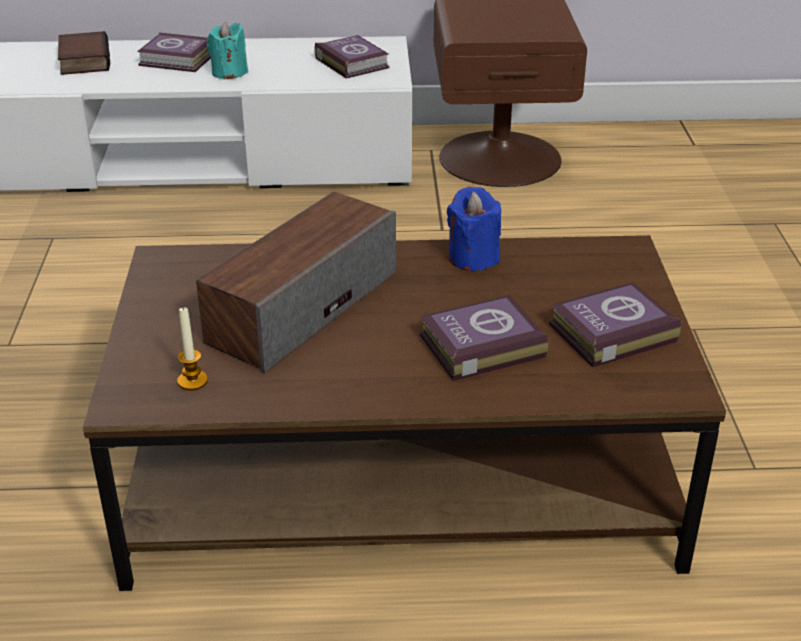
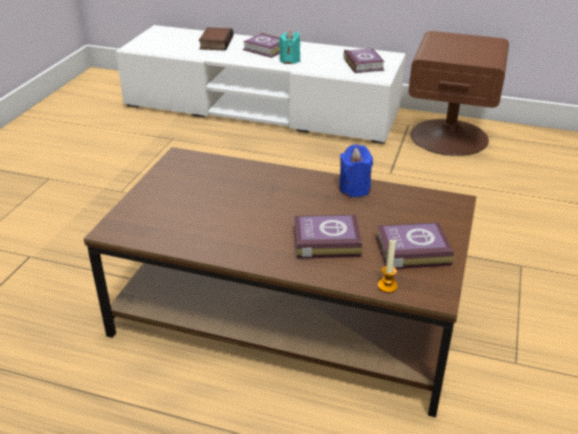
camera: 20 degrees right, 0 degrees up
candle [177,308,208,391] -> candle moved to [378,239,398,293]
speaker [196,192,396,373] -> none

